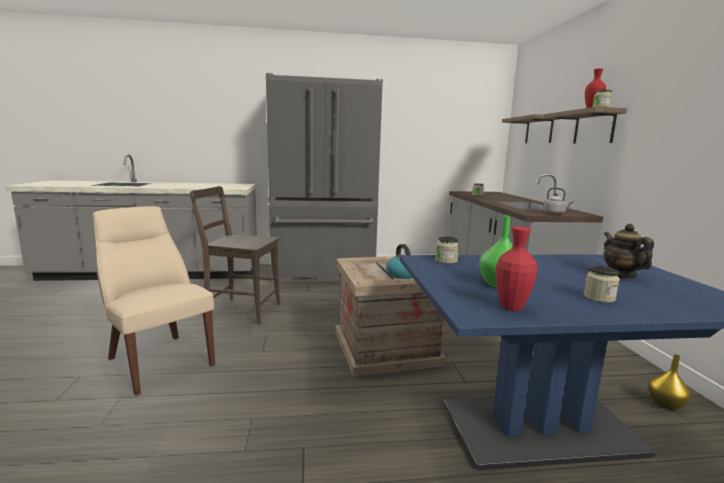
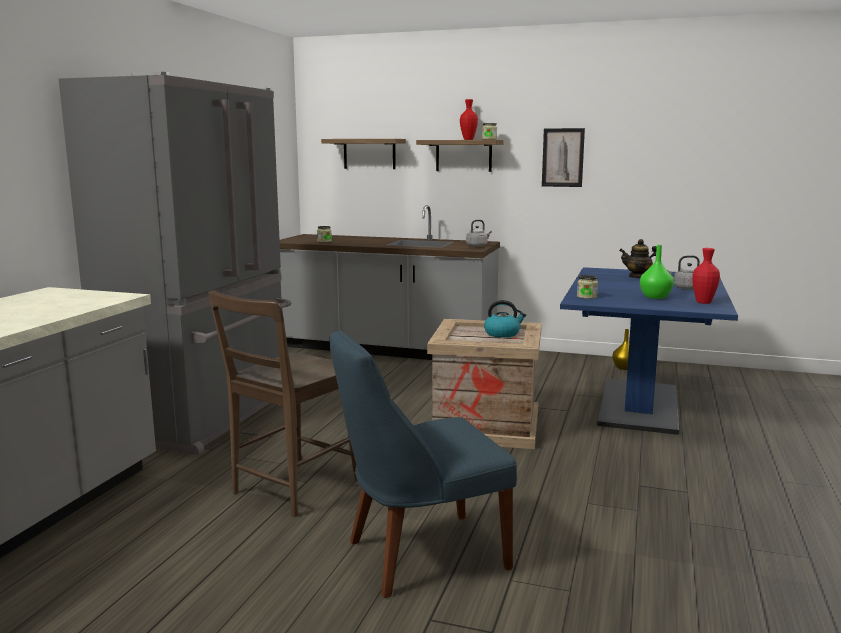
camera: 65 degrees left, 0 degrees up
beige chair [93,206,215,396] -> blue chair [329,331,517,598]
jar [583,266,620,303] -> grey kettle [667,255,700,290]
none -> picture [542,128,585,187]

